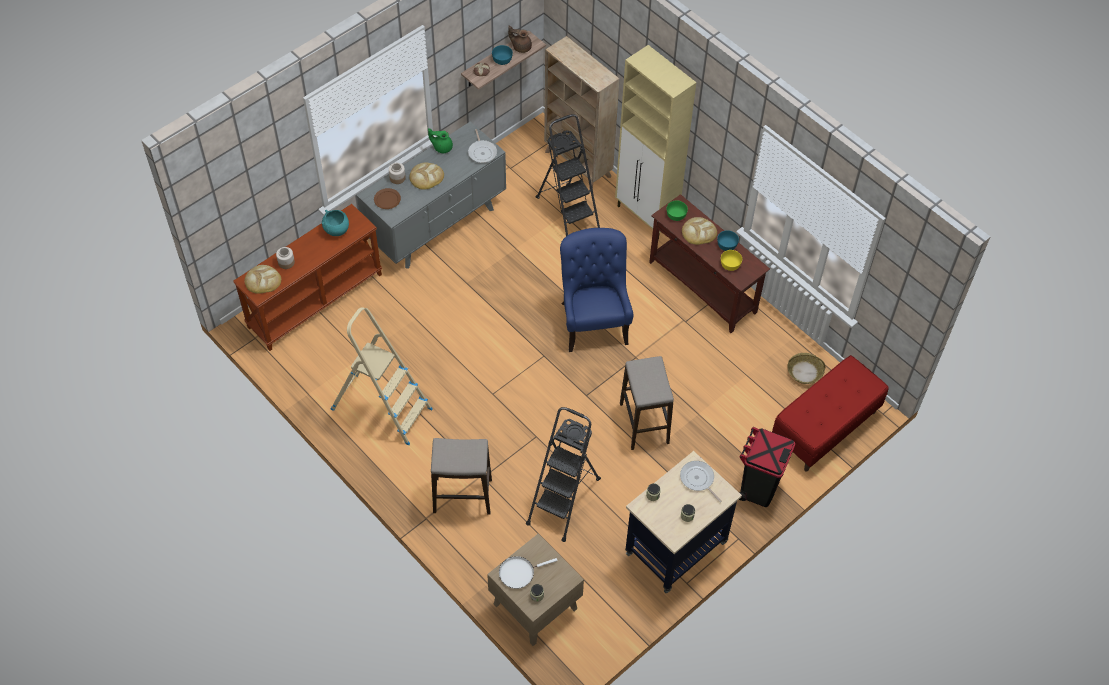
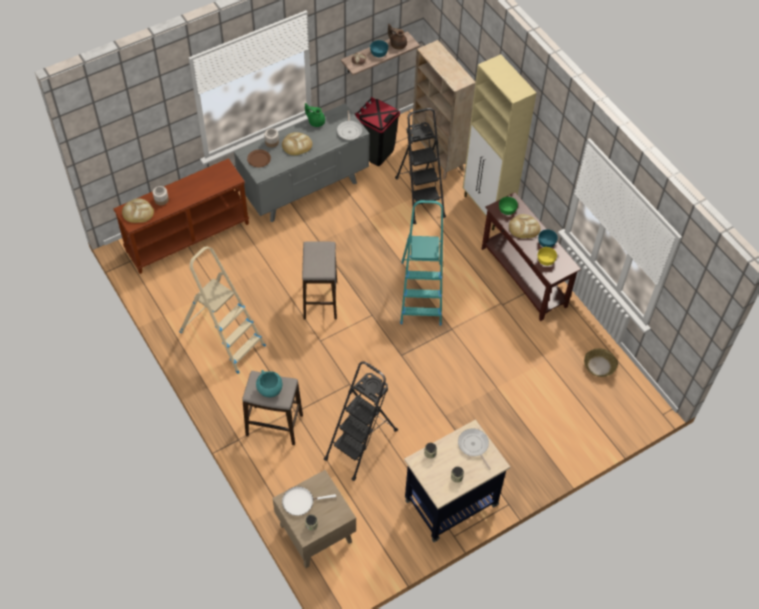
camera: 10 degrees right, 0 degrees up
turquoise bowl [322,210,349,236] -> turquoise bowl moved to [256,370,282,397]
blue chair [560,228,633,352] -> turquoise step ladder [400,200,443,326]
stool [620,356,674,450] -> stool moved to [302,242,337,319]
black trash can [739,427,795,507] -> black trash can moved to [355,97,400,166]
red bench [772,355,889,472] -> none

